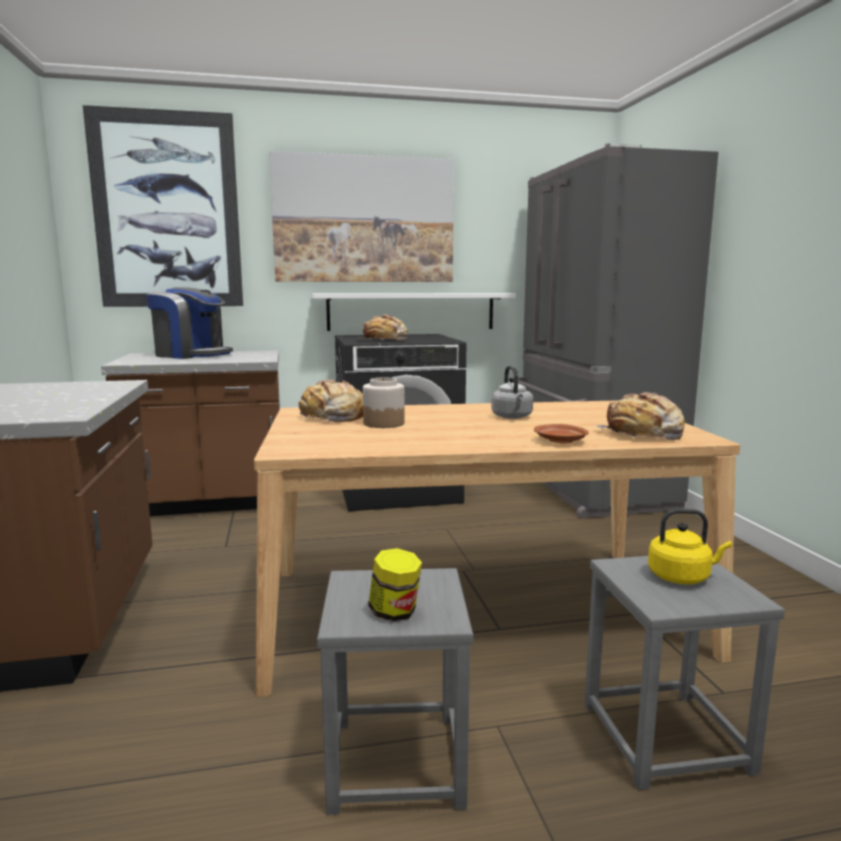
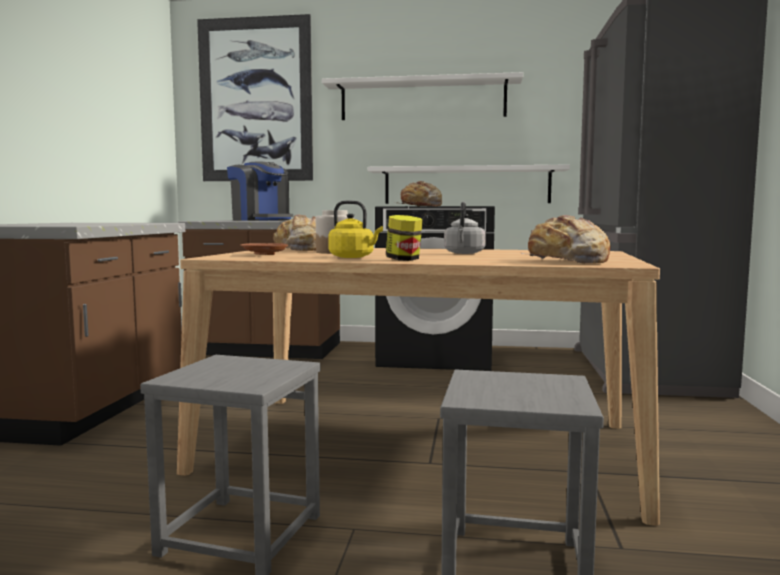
camera: 20 degrees right, 5 degrees down
picture [269,151,454,282] -> white shelf [322,72,523,120]
jar [368,548,422,622] -> jar moved to [386,215,423,261]
brown plate [534,424,589,443] -> brown plate moved to [240,243,288,255]
yellow kettle [648,508,732,584] -> yellow kettle moved to [328,200,383,258]

